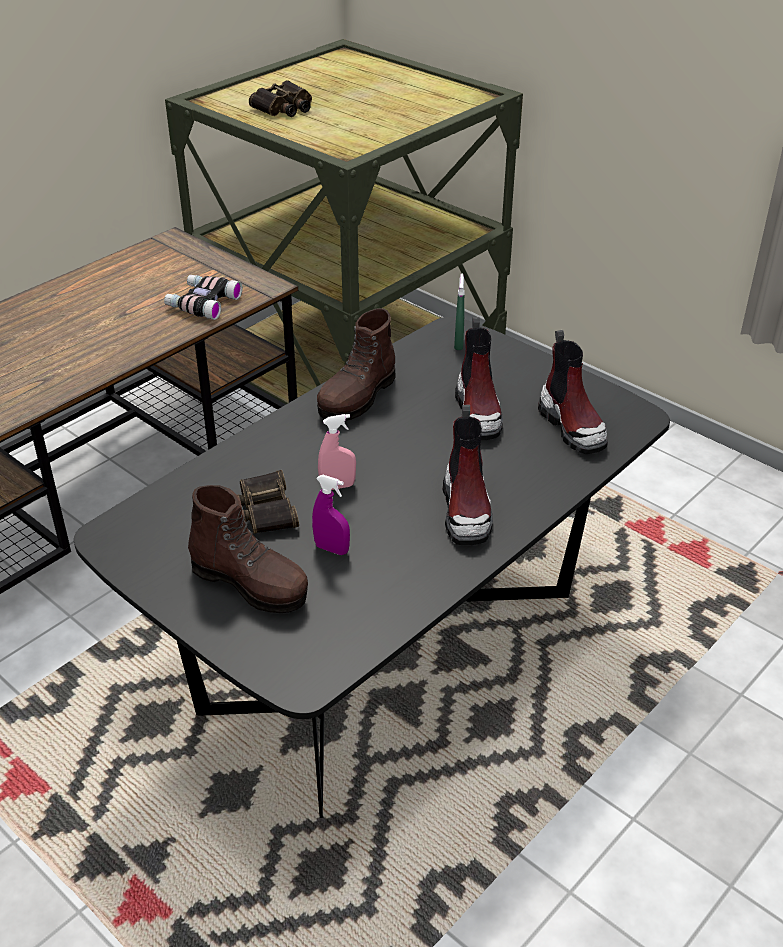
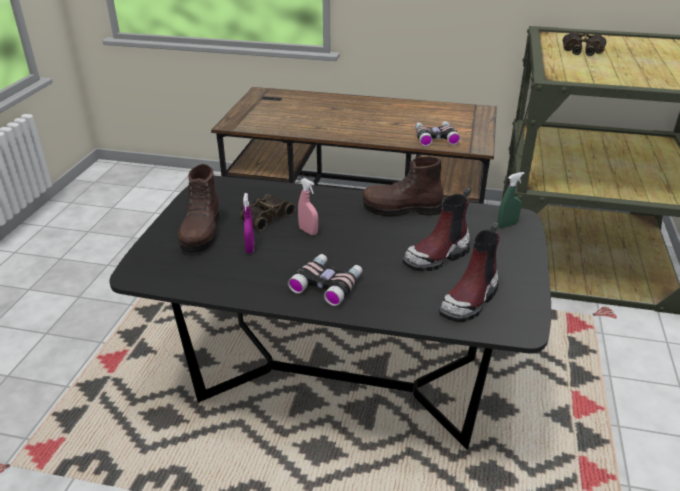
camera: 60 degrees right, 5 degrees down
boot [443,405,493,545] -> binoculars [288,254,363,306]

